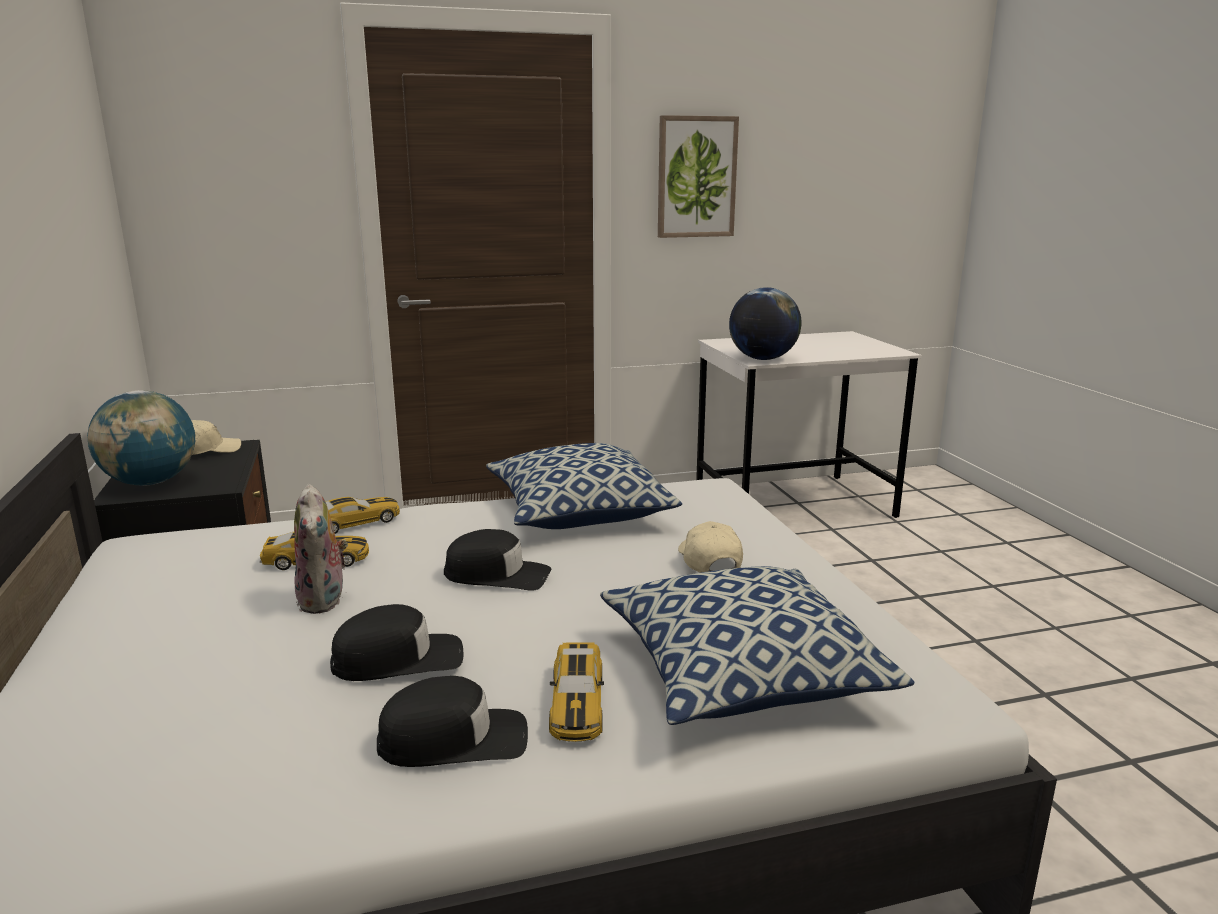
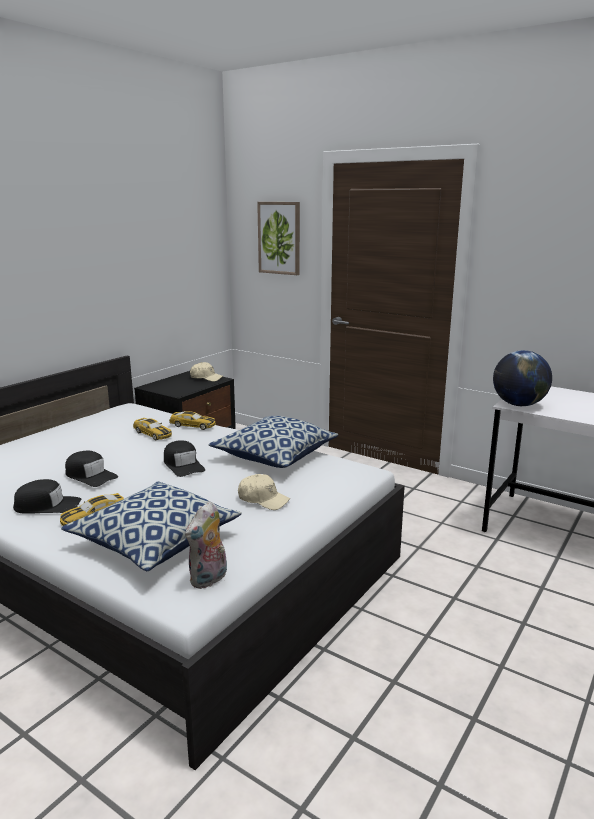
camera: 50 degrees right, 0 degrees up
globe [87,390,195,486] -> none
plush toy [294,484,348,614] -> plush toy moved to [185,501,227,589]
black cap [377,676,528,767] -> black cap turned 45 degrees counterclockwise [13,479,81,514]
picture [658,115,739,238] -> picture moved to [257,202,300,275]
beige cap [678,521,743,573] -> beige cap turned 75 degrees clockwise [238,474,290,510]

